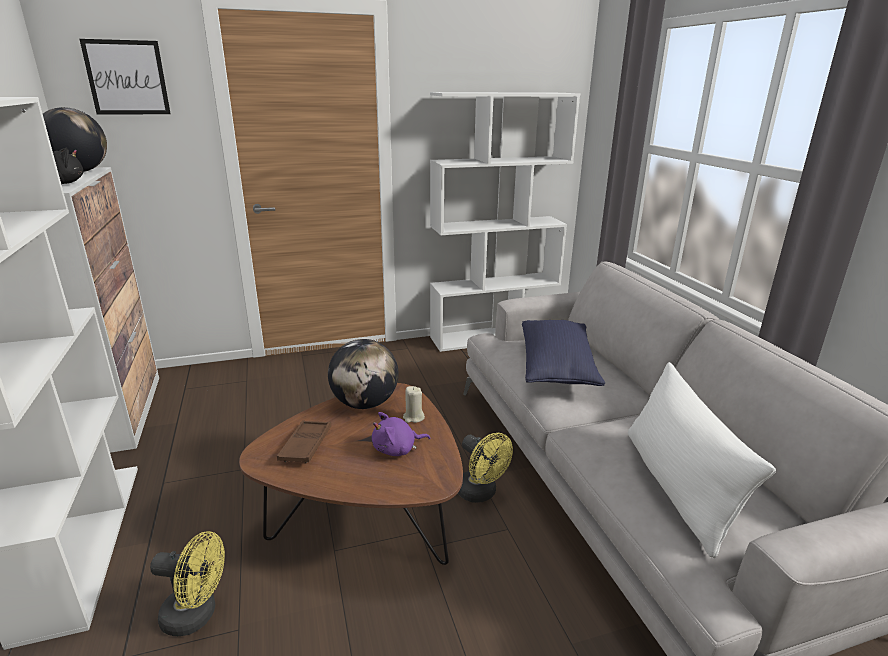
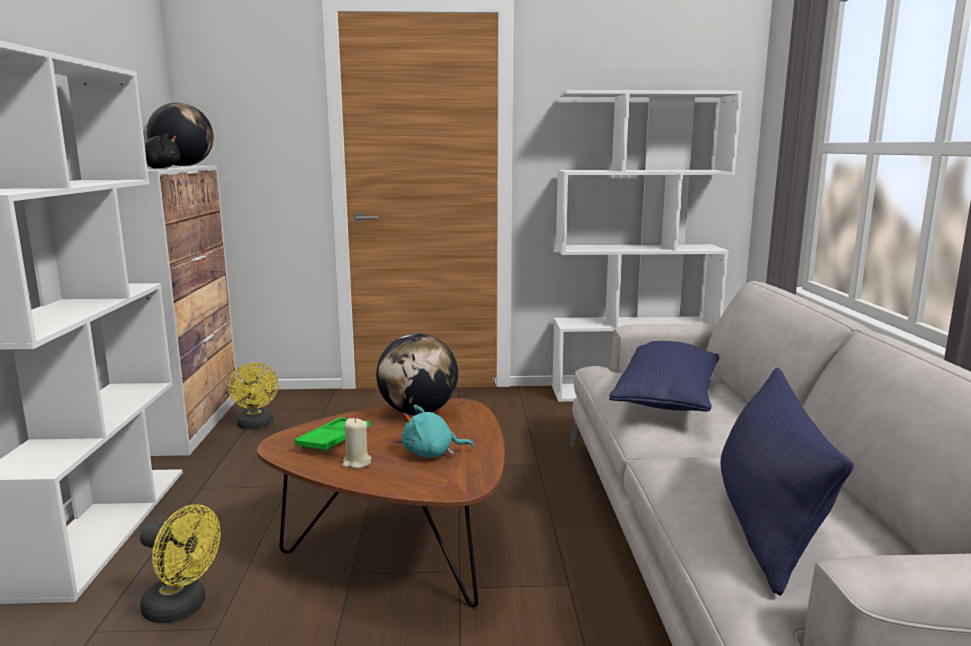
camera: 15 degrees right, 10 degrees down
picture [80,39,171,115] -> none
brown tray [277,420,331,464] -> green tray [294,417,370,452]
purple plush toy [372,412,430,456] -> turquoise plush toy [402,405,474,458]
beige candle [403,386,425,423] -> beige candle moved to [342,418,371,468]
yellow fan [458,433,513,503] -> yellow fan moved to [228,362,278,429]
white pillow [628,362,776,558] -> blue pillow [721,368,854,596]

